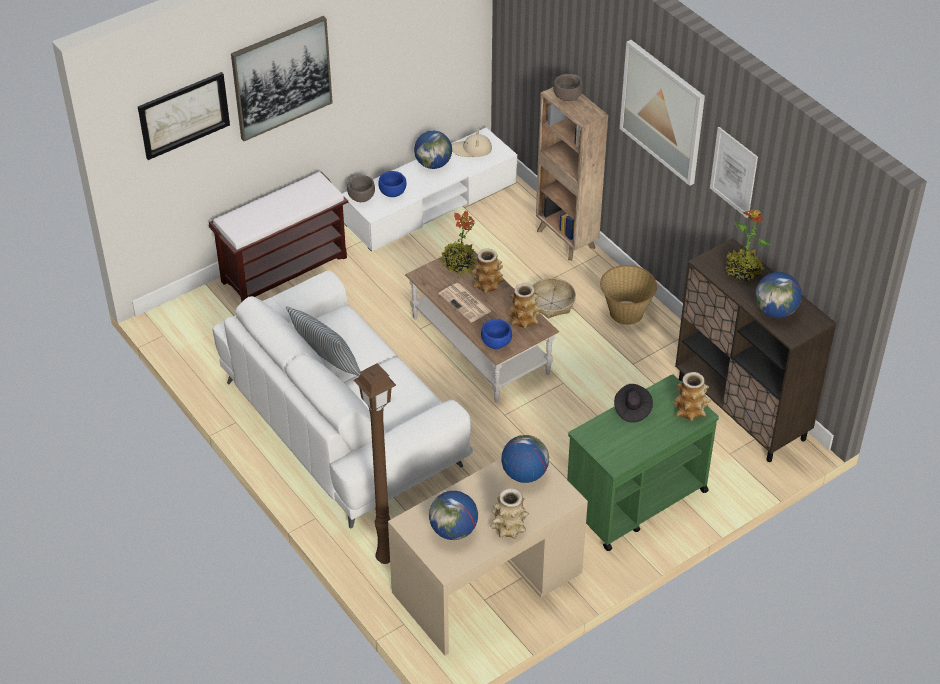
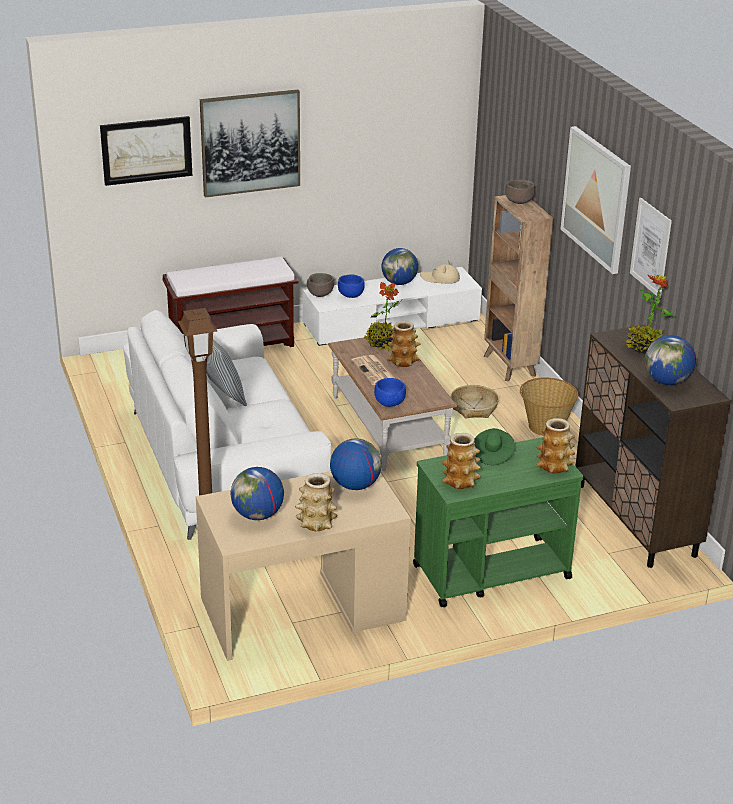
camera: 15 degrees right, 15 degrees down
vase [508,283,542,329] -> vase moved to [442,433,481,489]
black hat [614,384,653,423] -> green hat [474,428,515,465]

